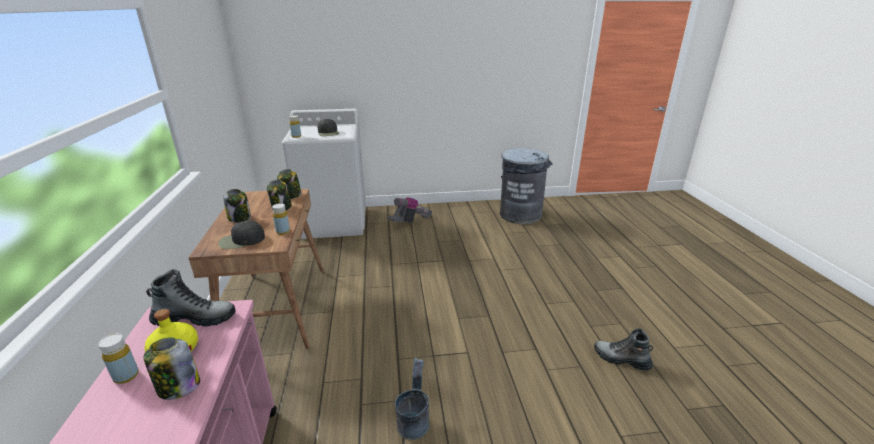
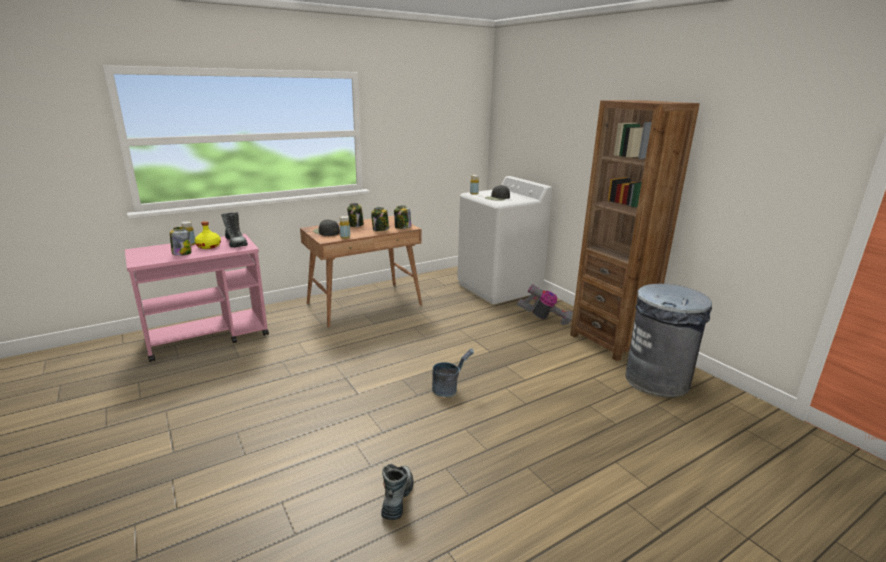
camera: 65 degrees right, 5 degrees down
grey bucket [395,358,429,440] -> grey bucket moved to [432,349,474,397]
none -> brown bookcase [570,100,700,361]

